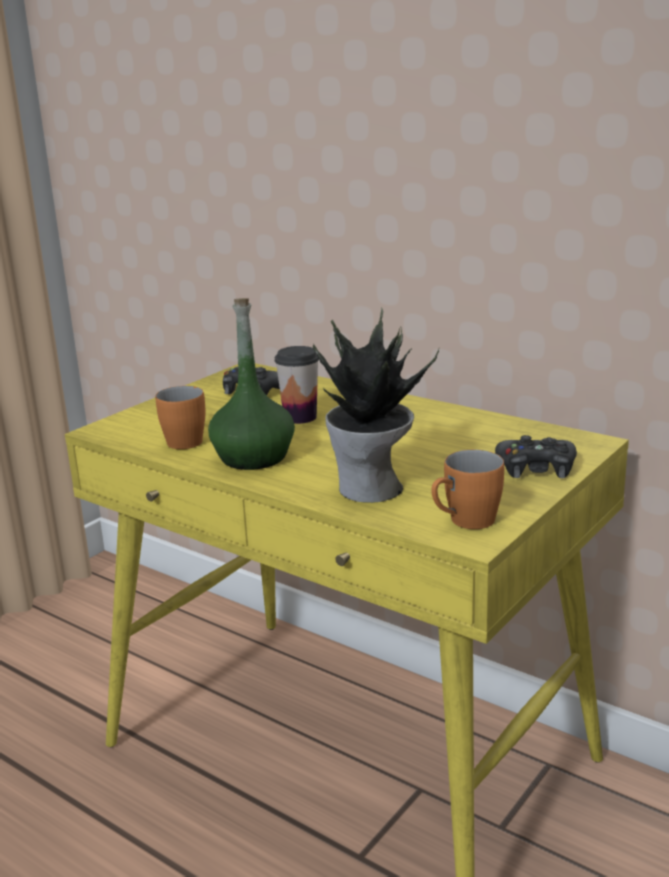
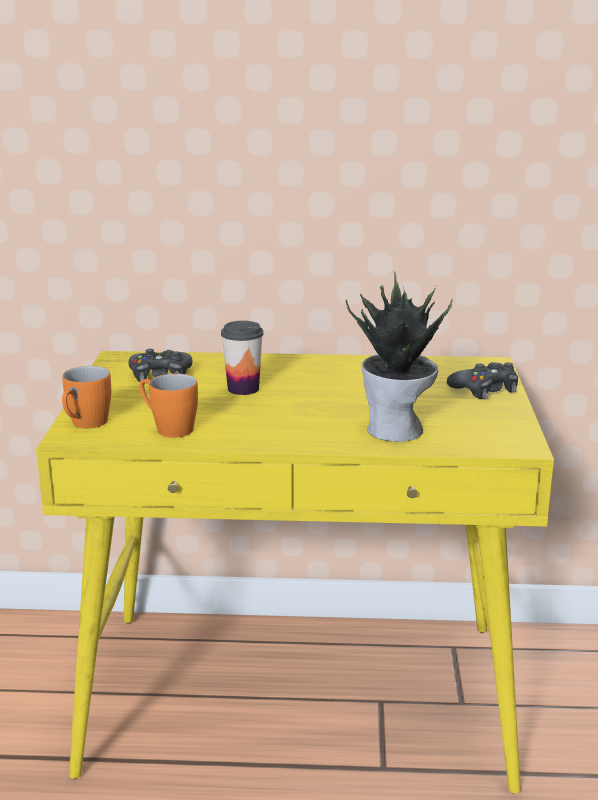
camera: 35 degrees left, 0 degrees up
green bottle [208,298,295,470] -> none
orange mug [431,450,504,529] -> orange mug moved to [62,366,111,428]

